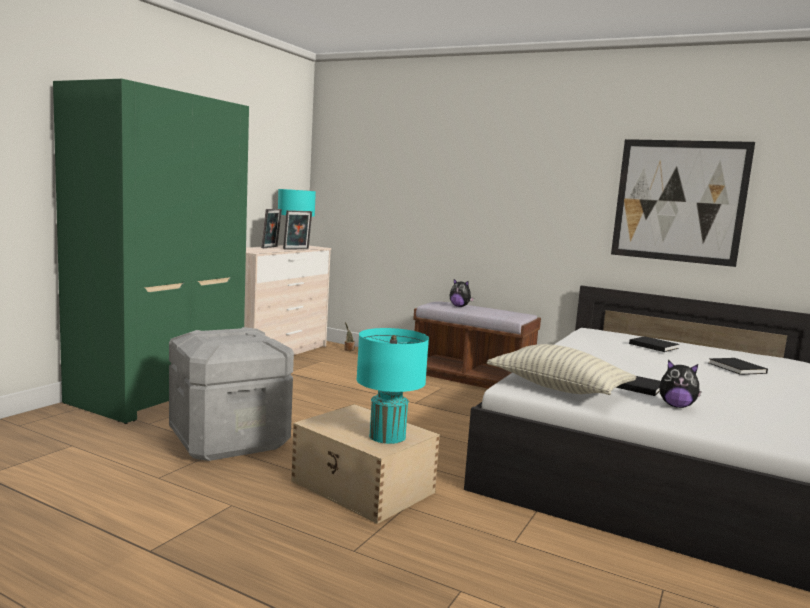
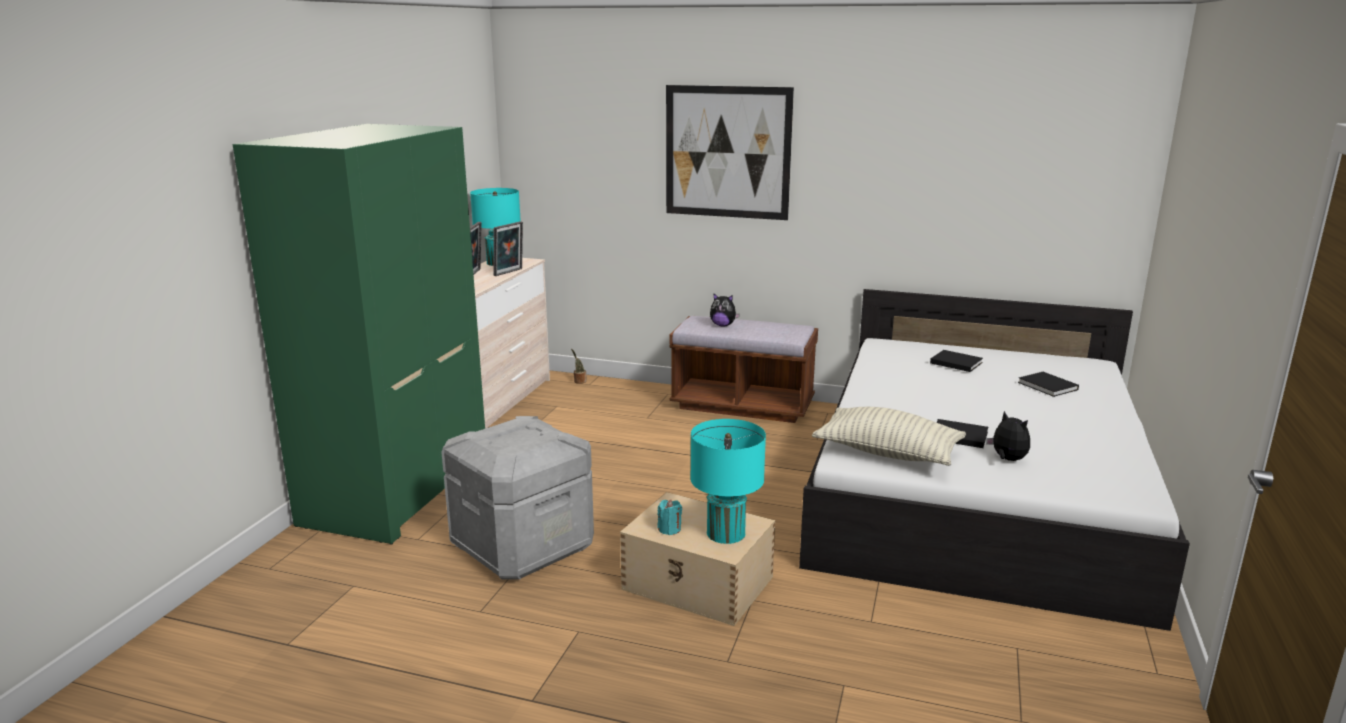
camera: 10 degrees left, 10 degrees up
picture [611,139,755,267] -> picture moved to [666,85,794,220]
plush toy [659,360,702,408] -> plush toy turned 135 degrees counterclockwise [986,411,1030,461]
none -> turquoise candle [657,500,682,535]

